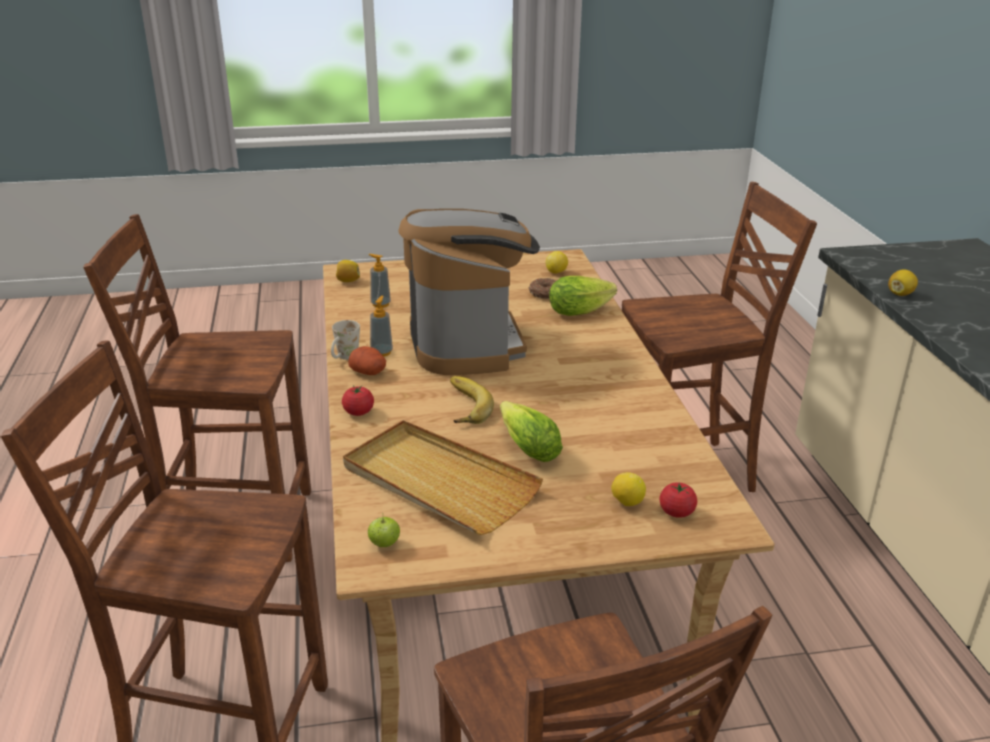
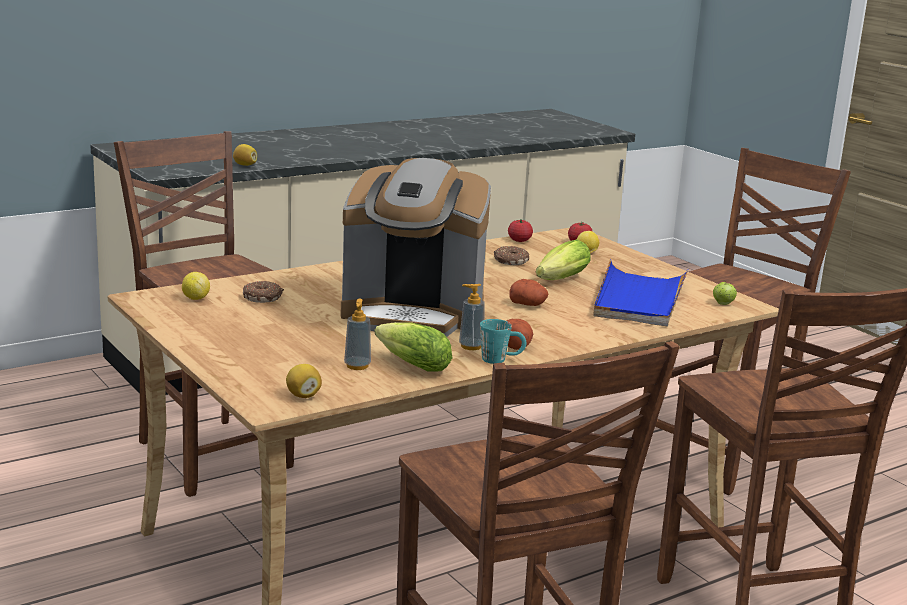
camera: 115 degrees left, 10 degrees down
white mug [331,320,360,360] -> turquoise mug [480,319,526,364]
tomato [342,385,374,416] -> tomato moved to [508,219,533,242]
beige tray [343,420,543,535] -> blue tray [593,260,688,327]
coffee machine [398,209,540,375] -> coffee machine turned 135 degrees counterclockwise [341,158,491,337]
banana [450,376,494,424] -> potato [509,279,548,306]
lettuce [549,276,617,316] -> lettuce moved to [374,322,452,372]
none -> donut [494,246,529,265]

